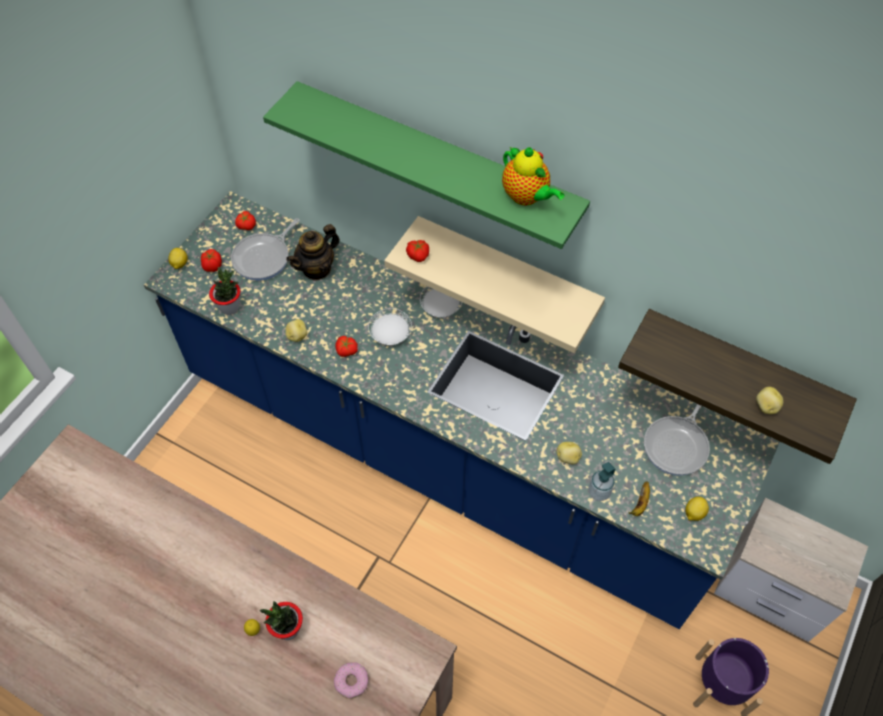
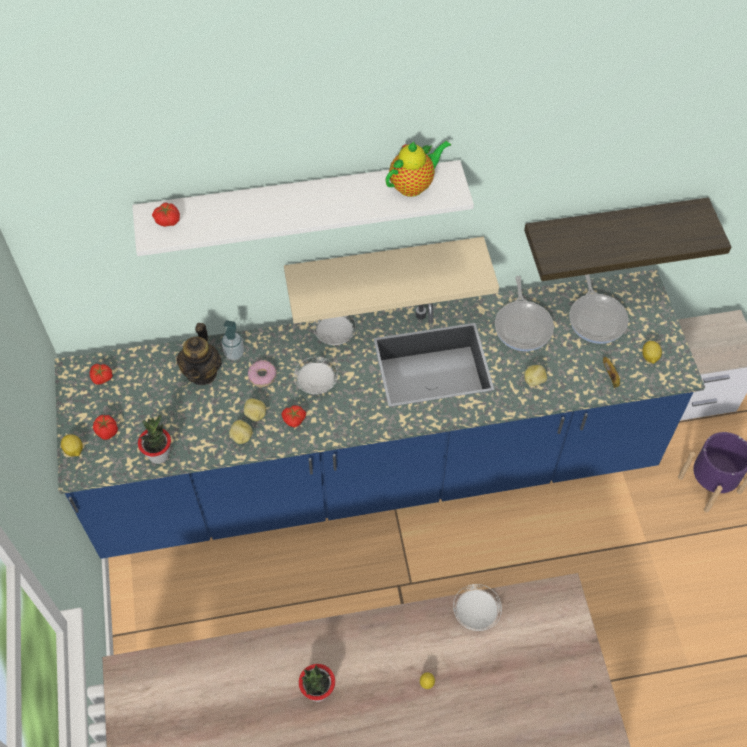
camera: 40 degrees left, 0 degrees up
frying pan [231,218,300,281] -> frying pan moved to [495,276,554,351]
potted plant [260,601,303,640] -> potted plant moved to [299,664,335,702]
green shelf [263,81,590,249] -> white shelf [132,160,474,256]
donut [334,663,368,699] -> donut moved to [248,360,276,387]
tomato [406,240,429,262] -> tomato moved to [152,203,180,227]
teapot [502,147,565,206] -> teapot turned 45 degrees counterclockwise [385,140,451,197]
soap dispenser [588,462,615,501] -> soap dispenser moved to [222,320,244,360]
potato [756,387,783,414] -> potato moved to [244,398,266,421]
none -> white plate [453,584,502,631]

